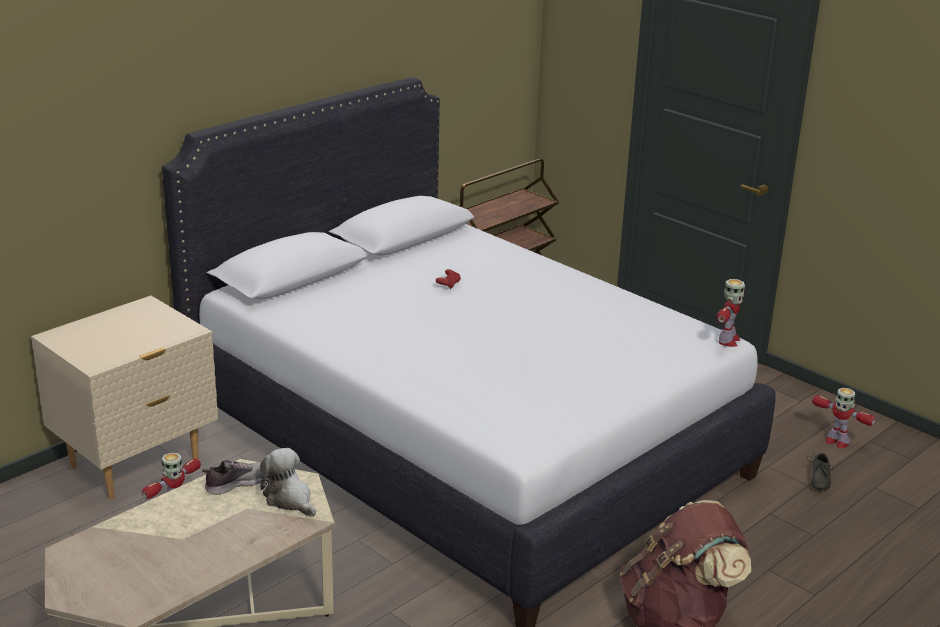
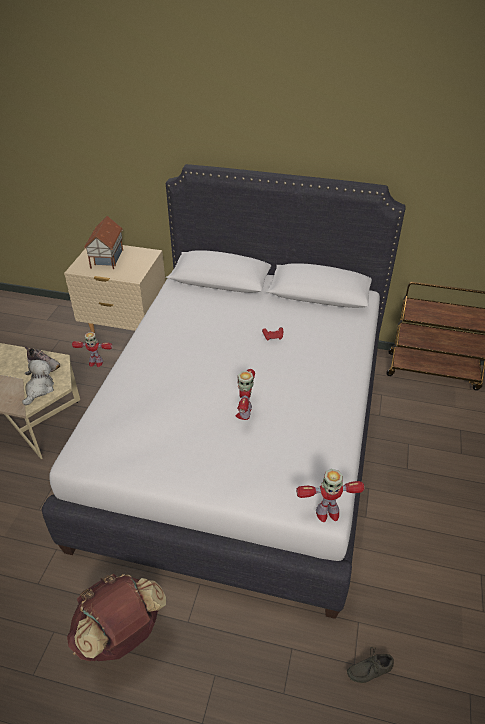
camera: 60 degrees right, 15 degrees up
toy robot [812,387,875,449] -> toy robot moved to [236,369,255,420]
none -> toy house [84,216,123,269]

